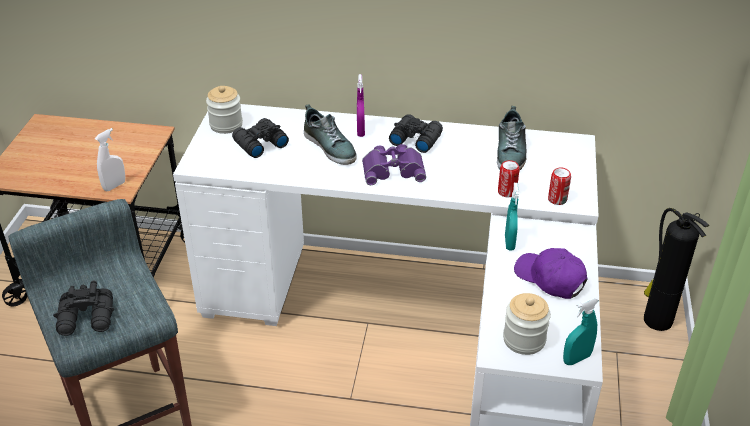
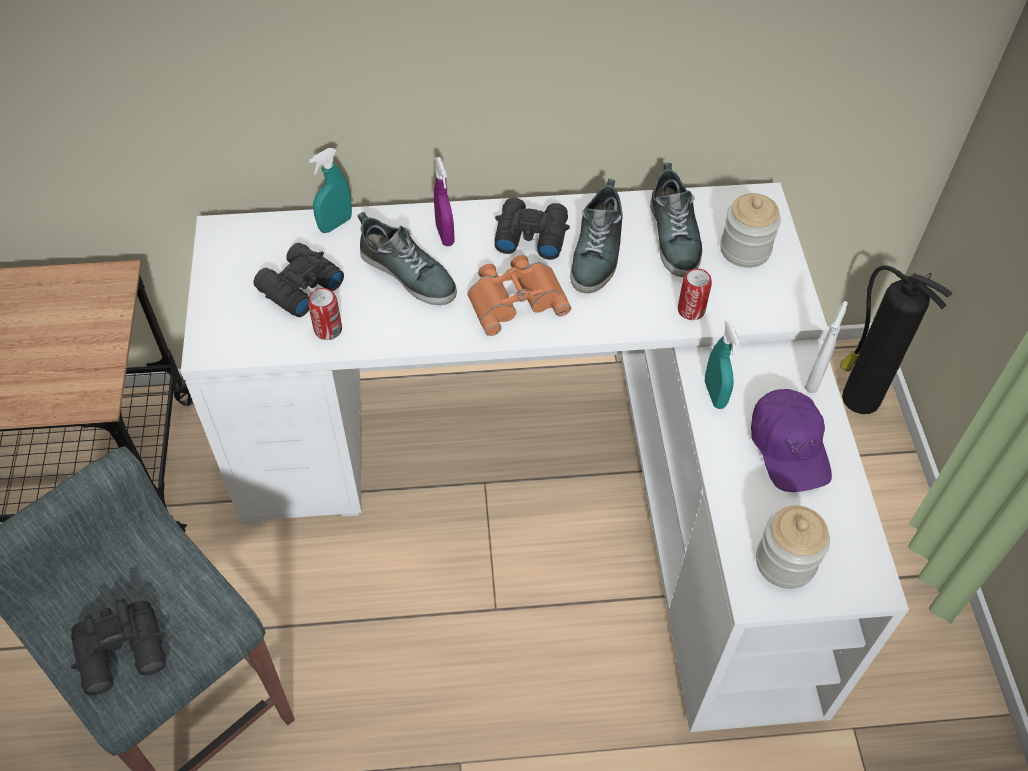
camera: 15 degrees left, 15 degrees up
white spray bottle [95,128,125,191] -> white spray bottle moved to [805,301,848,393]
jar [206,86,243,134] -> jar moved to [720,193,781,268]
purple binoculars [362,144,426,185] -> orange binoculars [467,255,571,336]
purple cap [514,248,587,299] -> purple cap turned 135 degrees counterclockwise [751,389,832,492]
can [548,168,571,205] -> can moved to [308,288,342,340]
turquoise spray bottle [563,297,599,365] -> turquoise spray bottle moved to [309,148,352,233]
none -> shoe [570,178,623,293]

